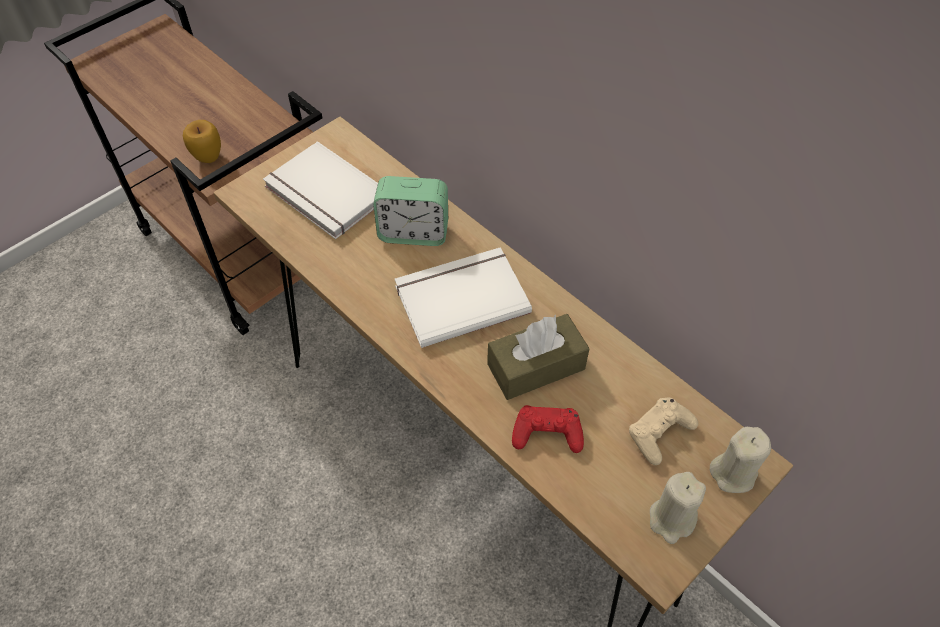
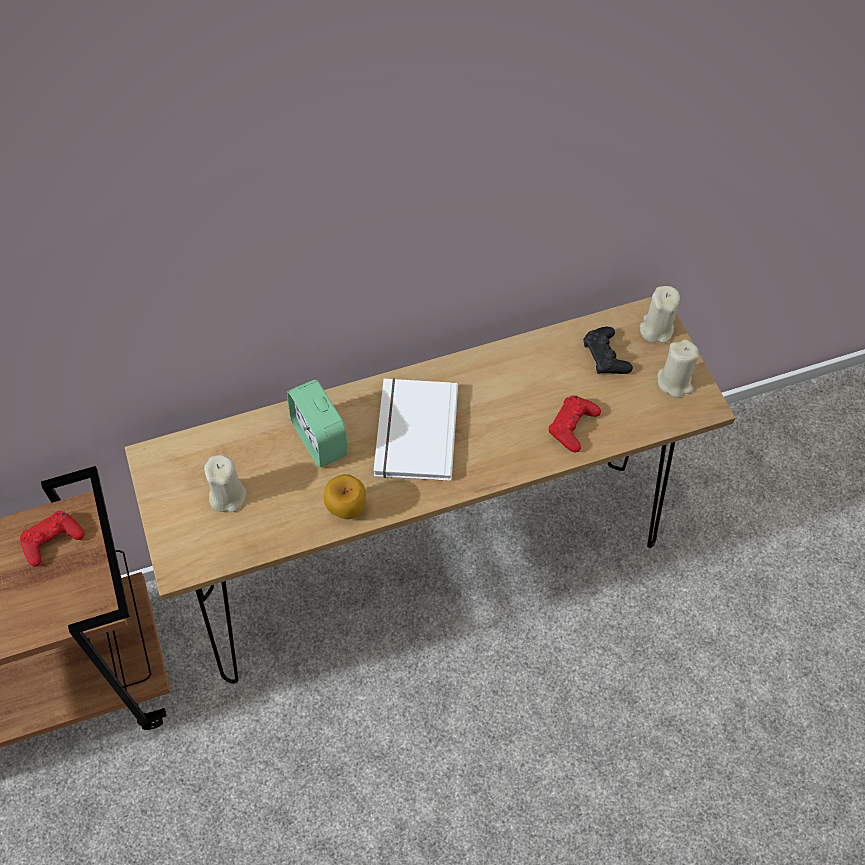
camera: 65 degrees left, 5 degrees up
apple [183,120,221,163] -> apple moved to [324,474,366,519]
white book [263,141,378,239] -> beige candle [204,455,247,512]
alarm clock [373,176,448,246] -> alarm clock turned 120 degrees clockwise [287,379,348,468]
brown tissue box [487,314,590,400] -> none
beige game controller [629,397,698,465] -> black game controller [583,327,633,374]
none -> red game controller [20,511,85,567]

